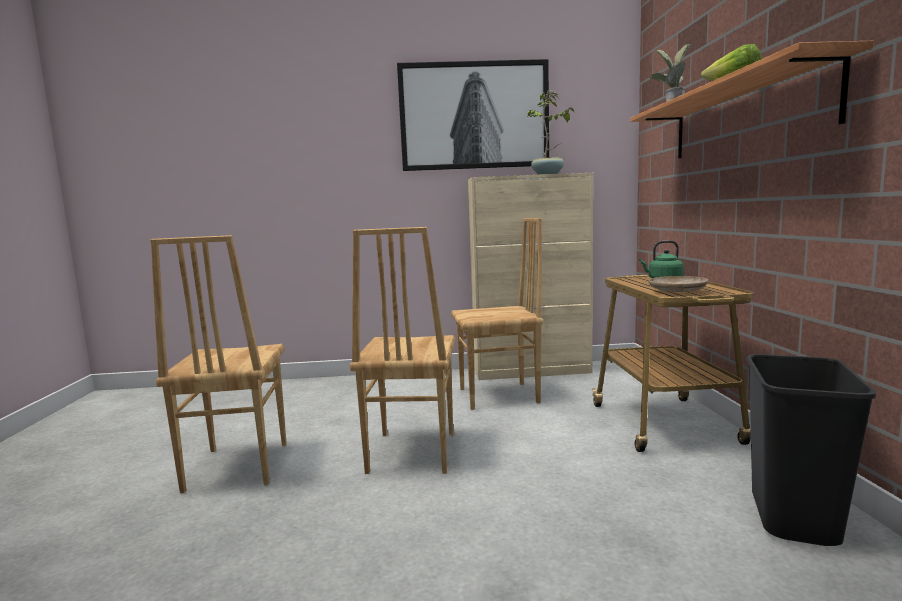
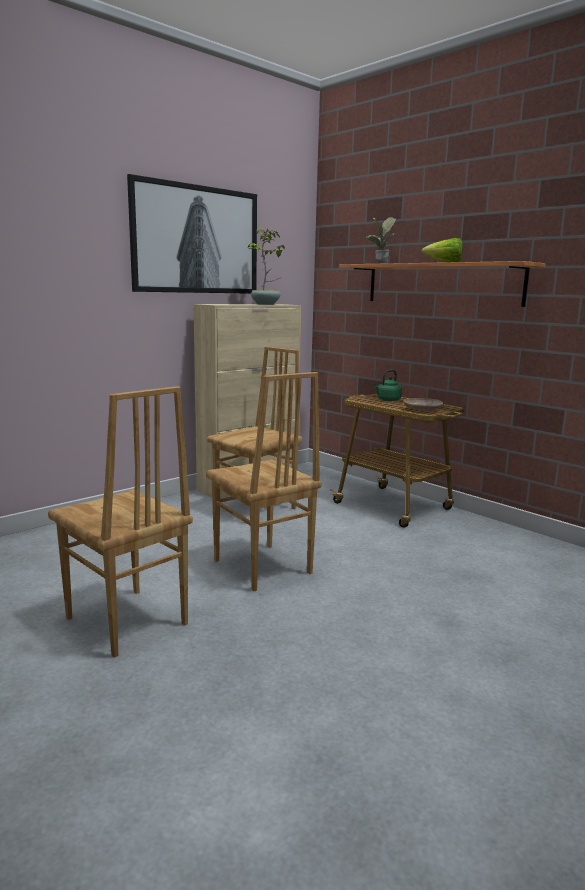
camera: 40 degrees left, 5 degrees up
black trash can [747,354,876,546] -> none

